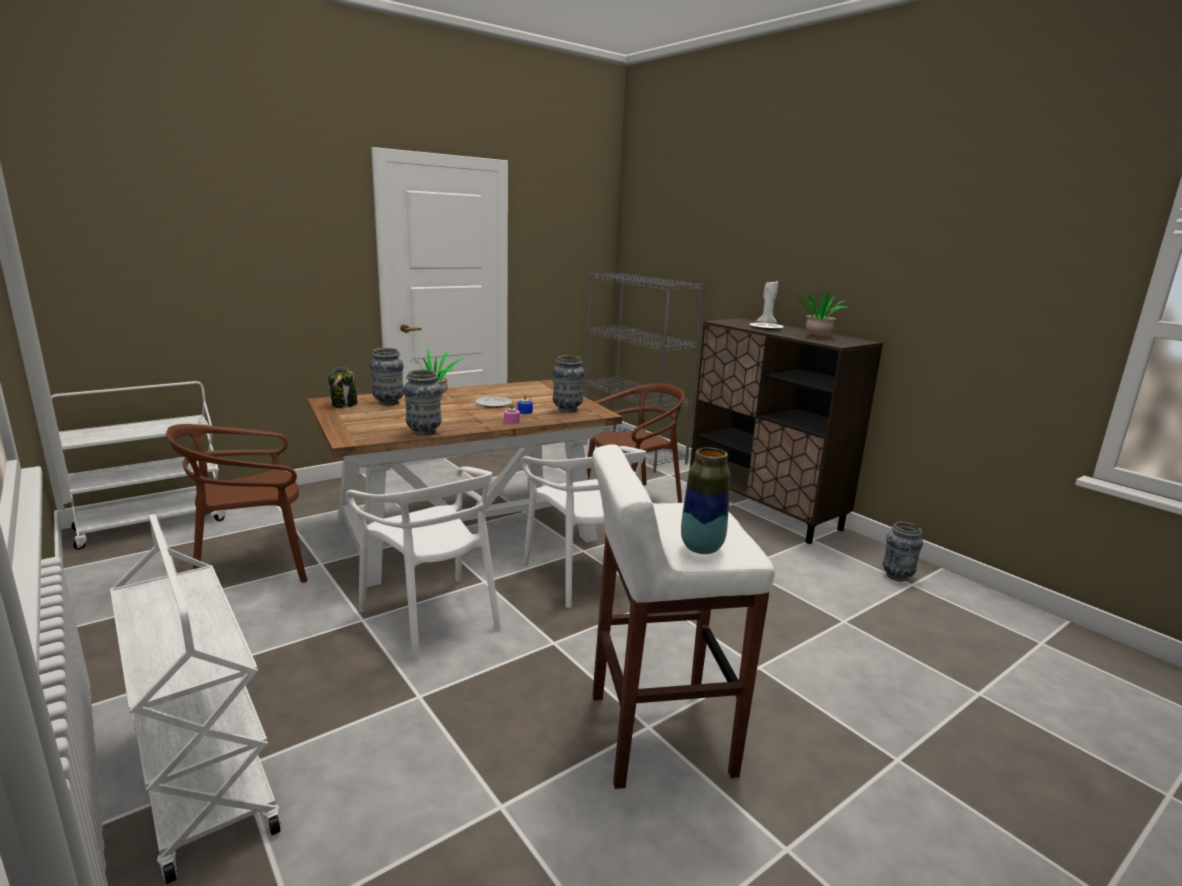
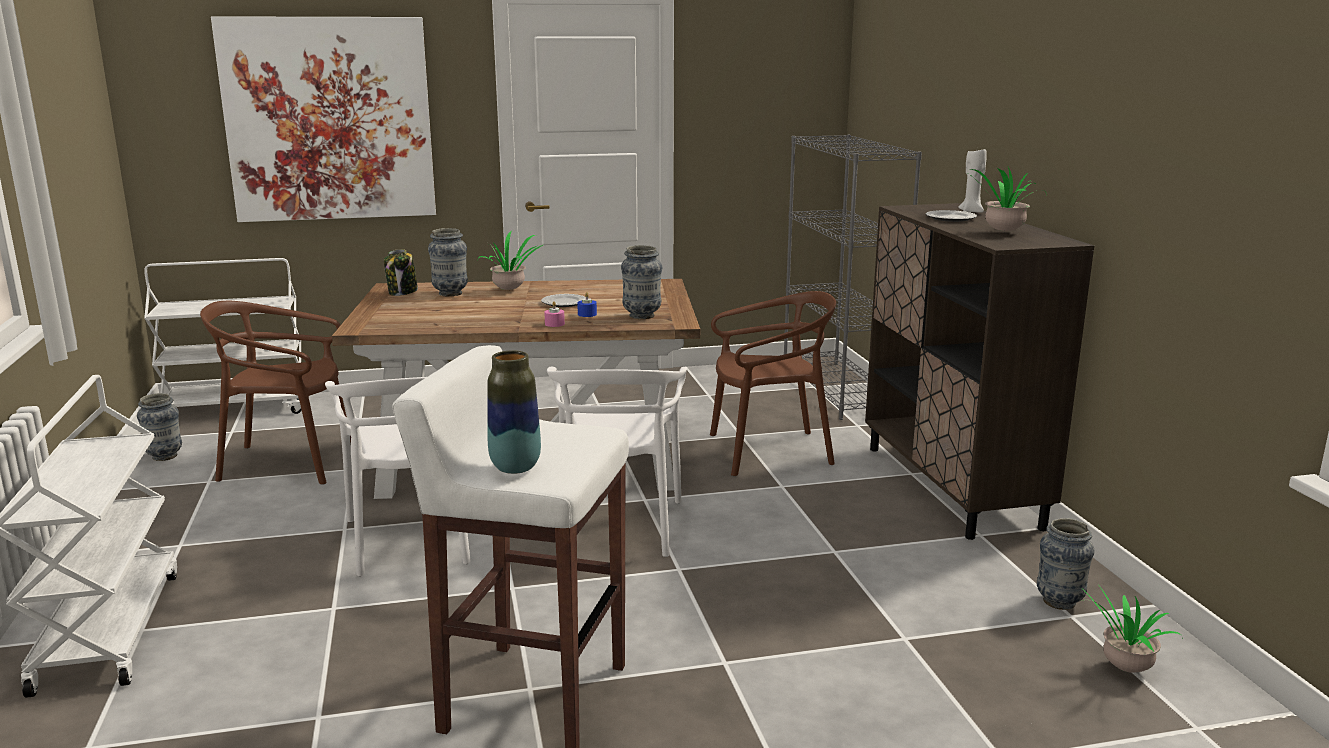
camera: 25 degrees right, 0 degrees up
vase [404,370,442,436] -> vase moved to [137,393,182,461]
none -> picture [211,16,436,222]
none -> potted plant [1081,583,1183,673]

